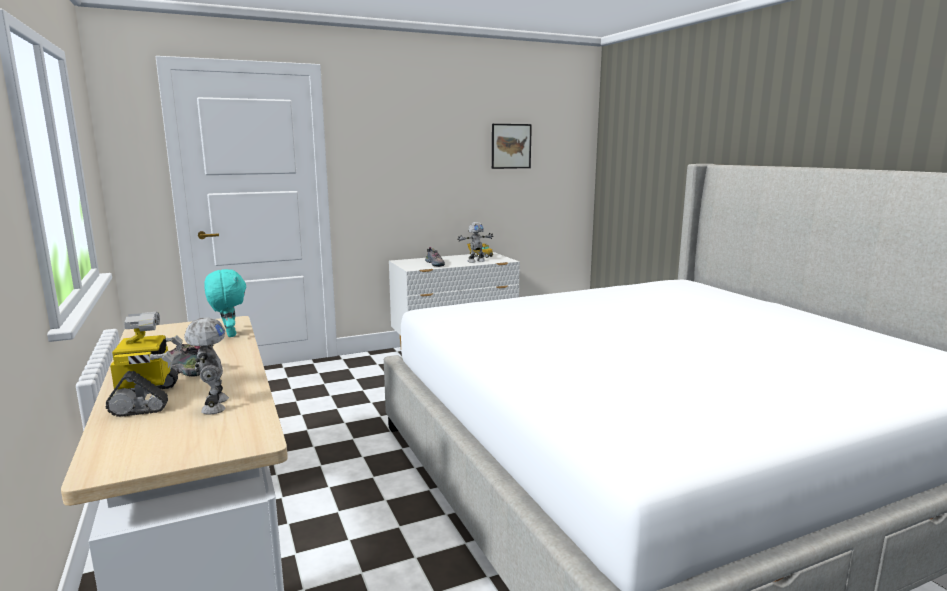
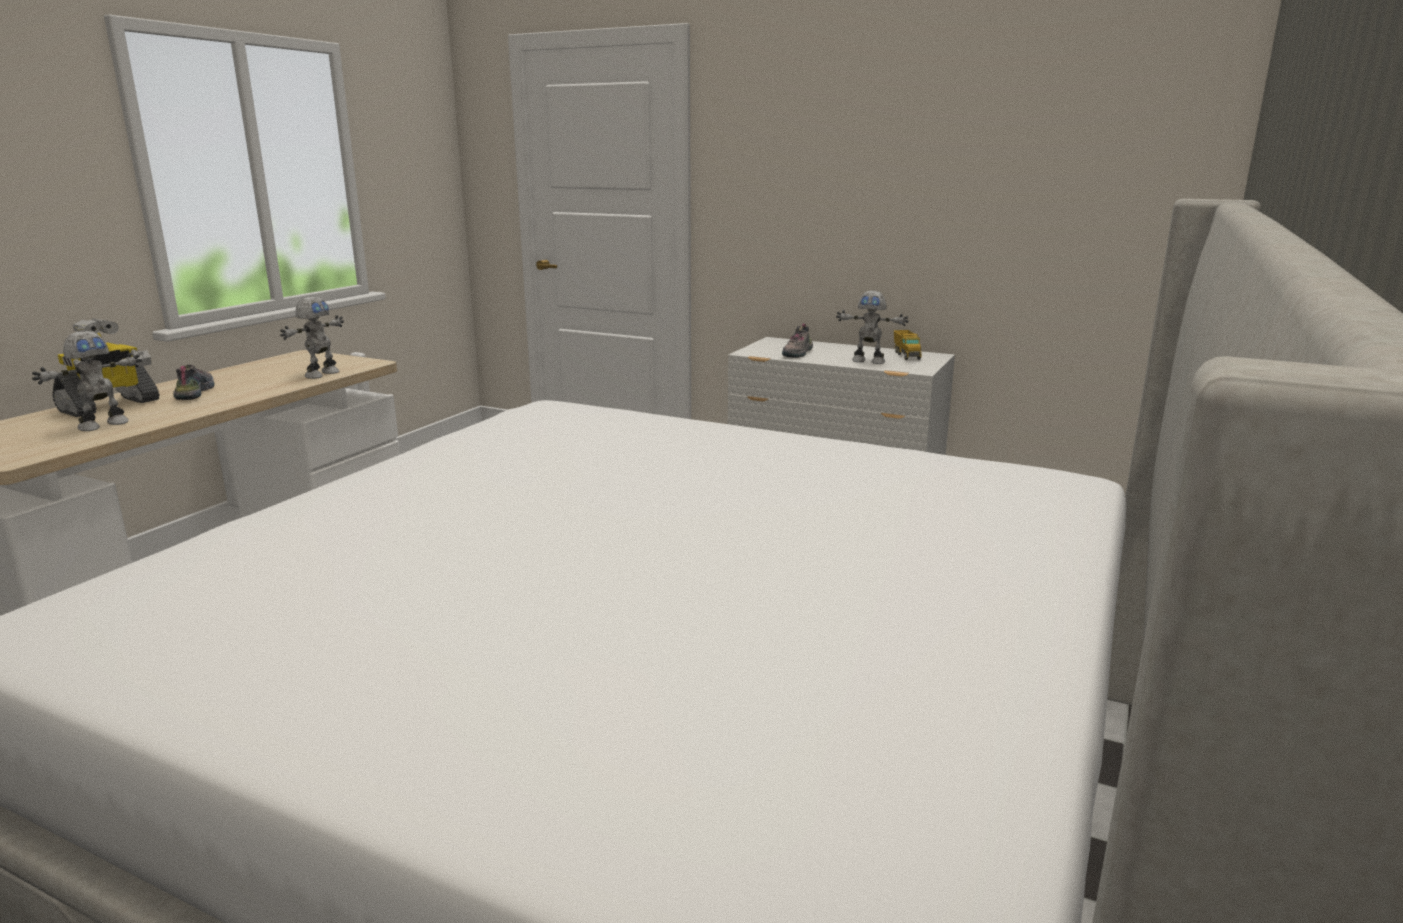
camera: 50 degrees right, 5 degrees up
turquoise plush toy [204,269,246,337] -> toy robot [280,297,344,379]
picture [492,124,532,169] -> none

